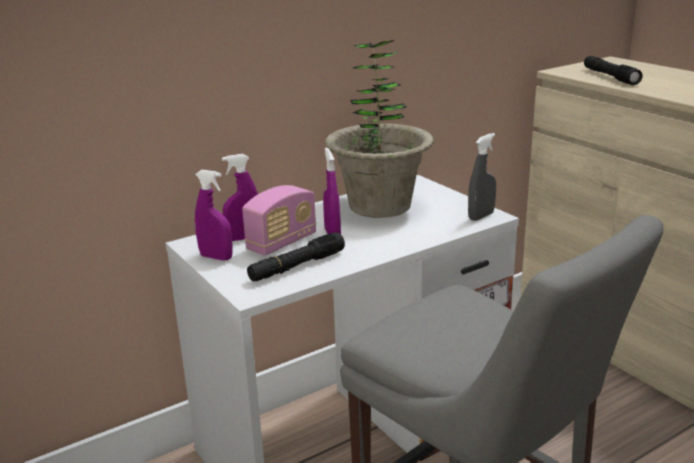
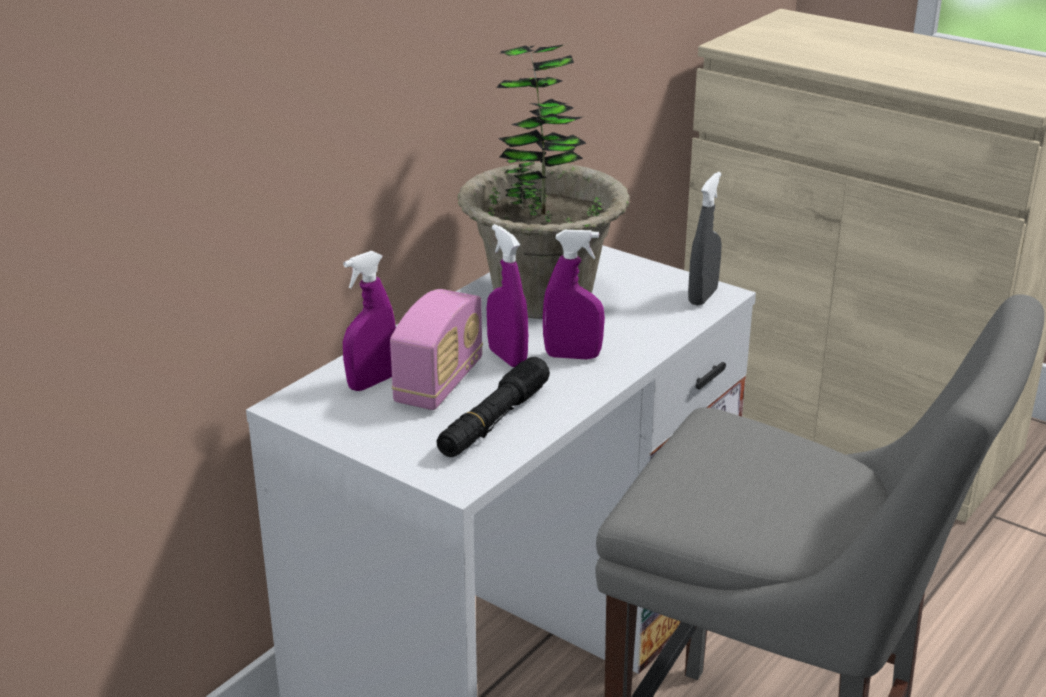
camera: 20 degrees left, 5 degrees up
purple spray bottle [195,170,233,261] -> purple spray bottle moved to [543,230,605,359]
black flashlight [584,56,643,85] -> none

